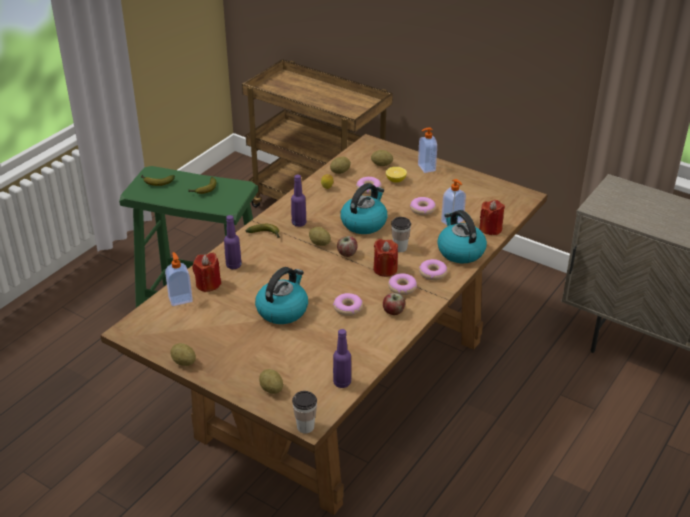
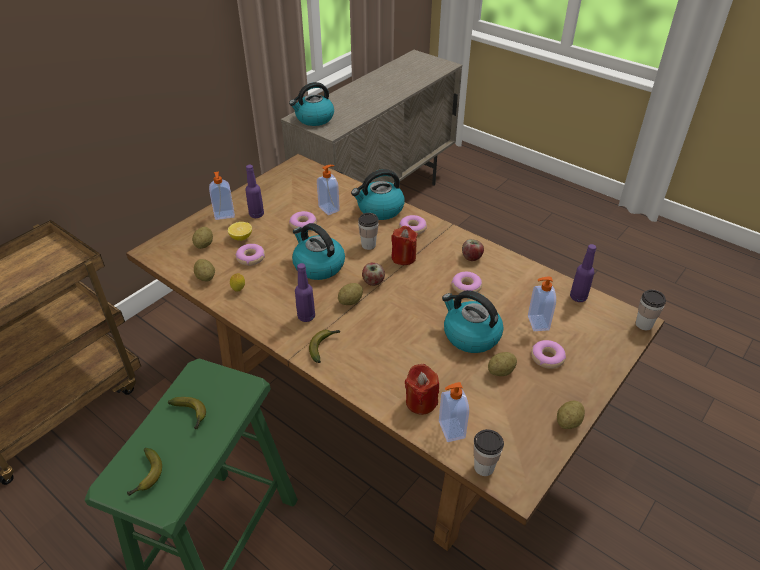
camera: 85 degrees left, 5 degrees up
purple bottle [224,215,242,269] -> purple bottle moved to [245,165,264,218]
potato [259,369,283,394] -> potato moved to [488,352,517,376]
donut [388,273,417,295] -> donut moved to [531,340,566,369]
red candle [479,200,505,235] -> none
none -> kettle [289,82,334,126]
none -> cup [474,429,504,476]
none -> soap dispenser [528,277,556,331]

